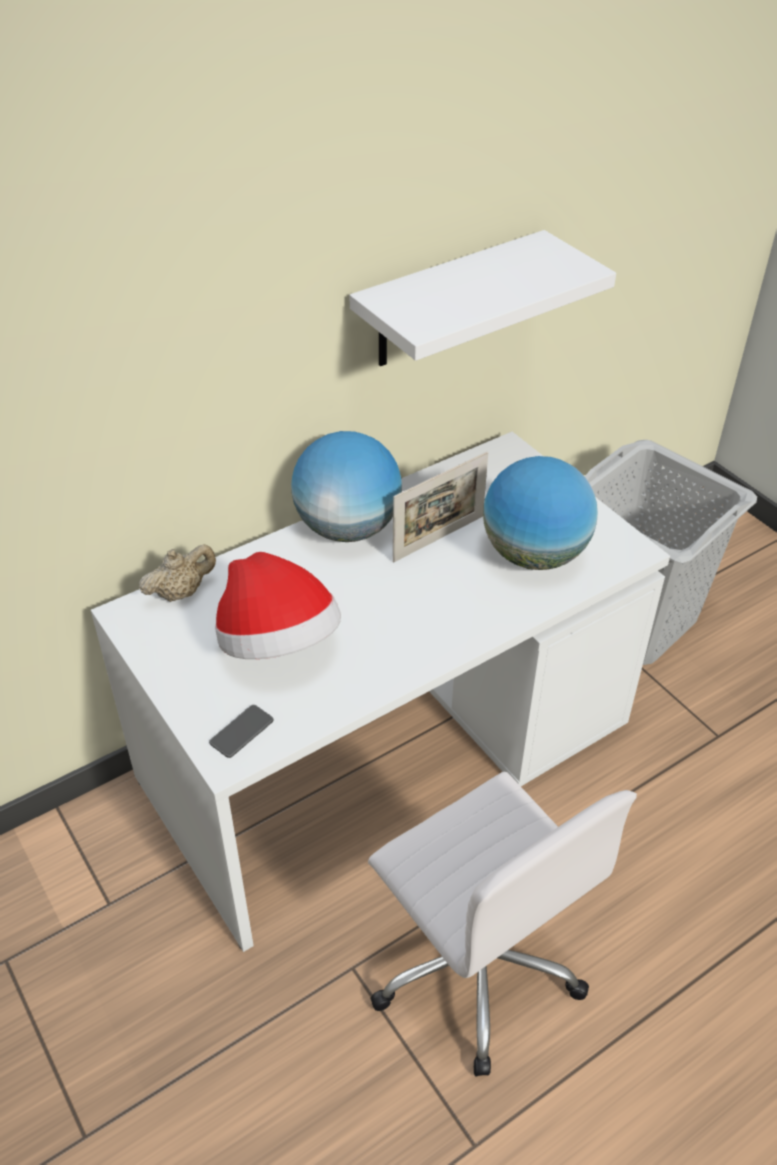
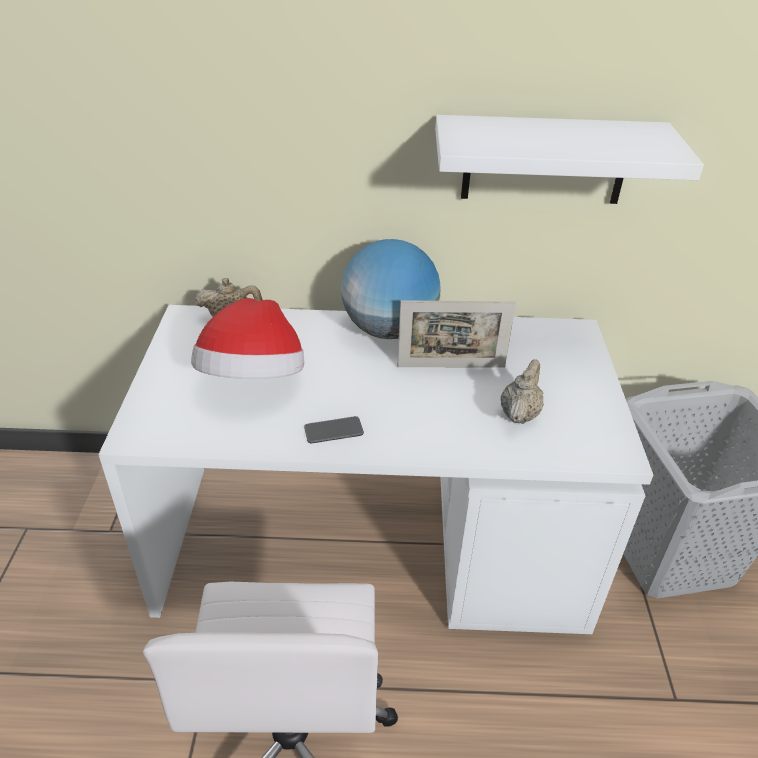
camera: 35 degrees right, 5 degrees down
phone [209,705,273,758] -> phone moved to [304,416,364,443]
globe [483,456,598,570] -> beige teapot [501,359,544,424]

